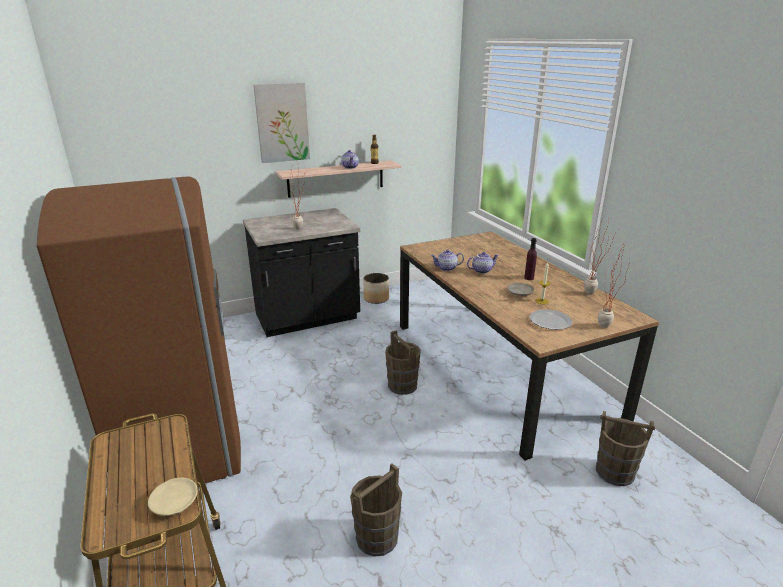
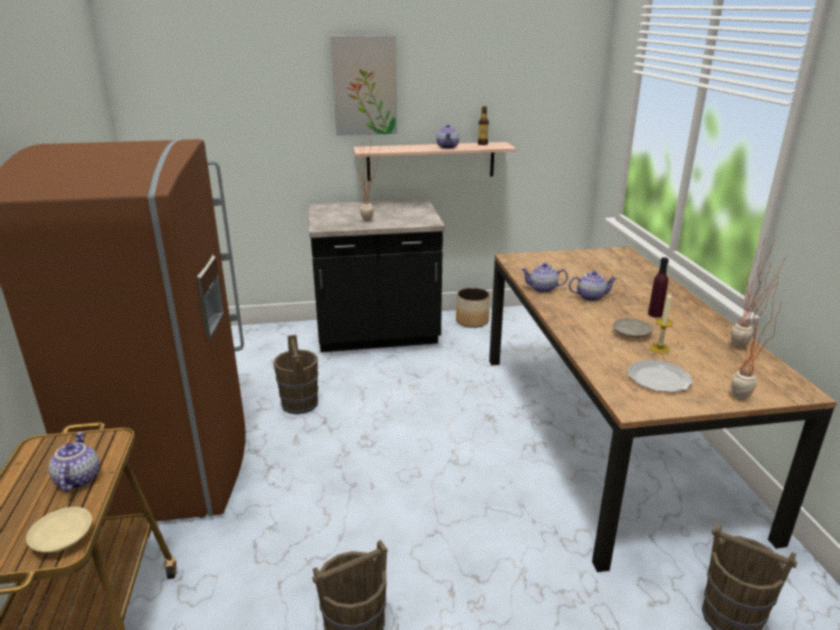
camera: 15 degrees right, 0 degrees up
brown bucket [385,330,421,395] -> brown bucket moved to [273,335,318,414]
none -> teapot [49,432,100,492]

